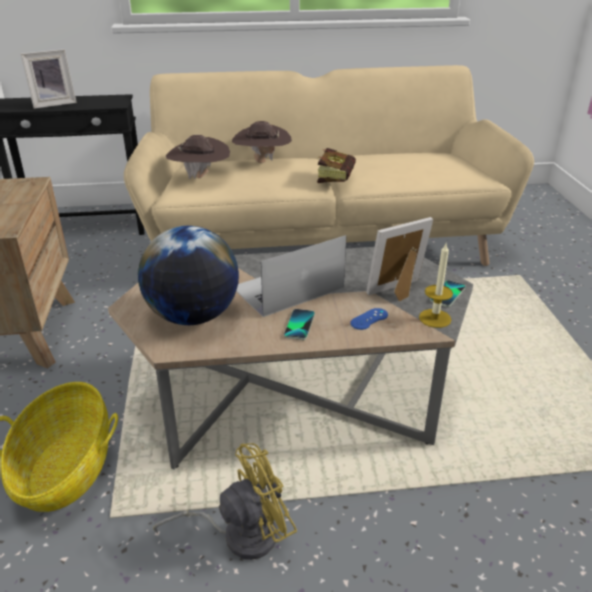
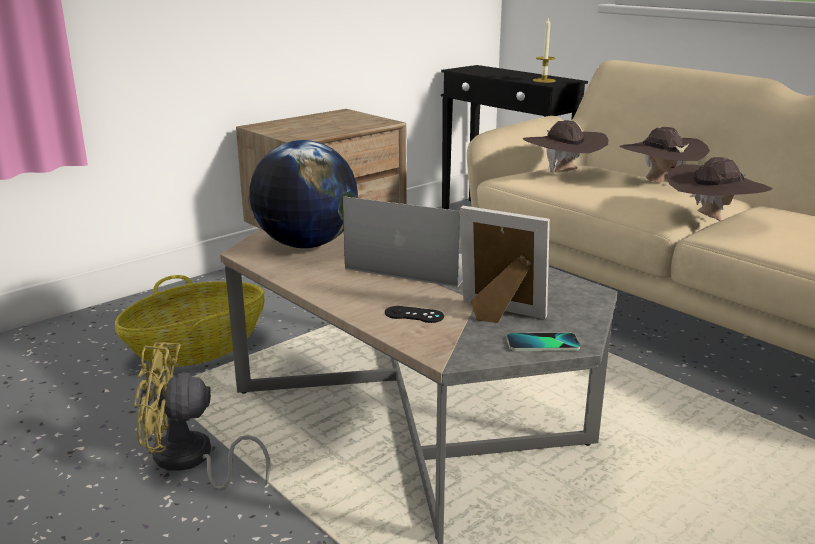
camera: 55 degrees right, 10 degrees down
picture frame [20,49,77,109] -> none
yellow fan [153,443,297,560] -> yellow fan turned 150 degrees clockwise [134,342,270,491]
phone [284,309,315,340] -> none
book [317,148,356,183] -> brown hat [665,157,772,221]
blue game controller [350,308,388,330] -> black game controller [385,306,444,323]
candle [419,244,453,328] -> candle moved to [533,17,556,83]

